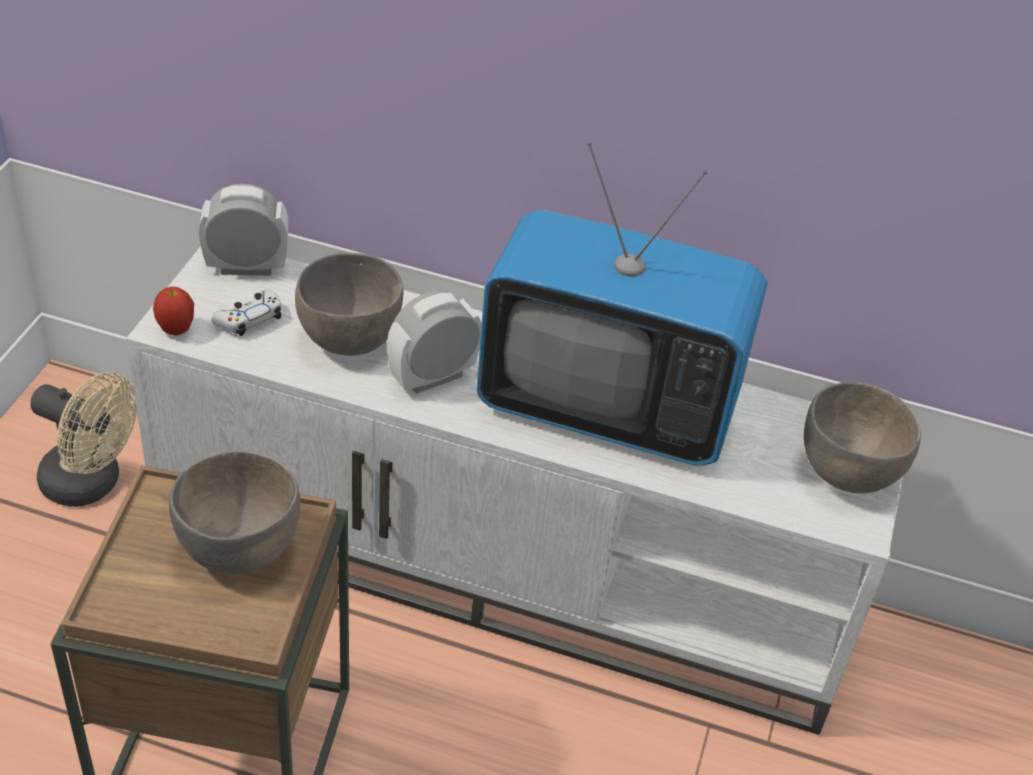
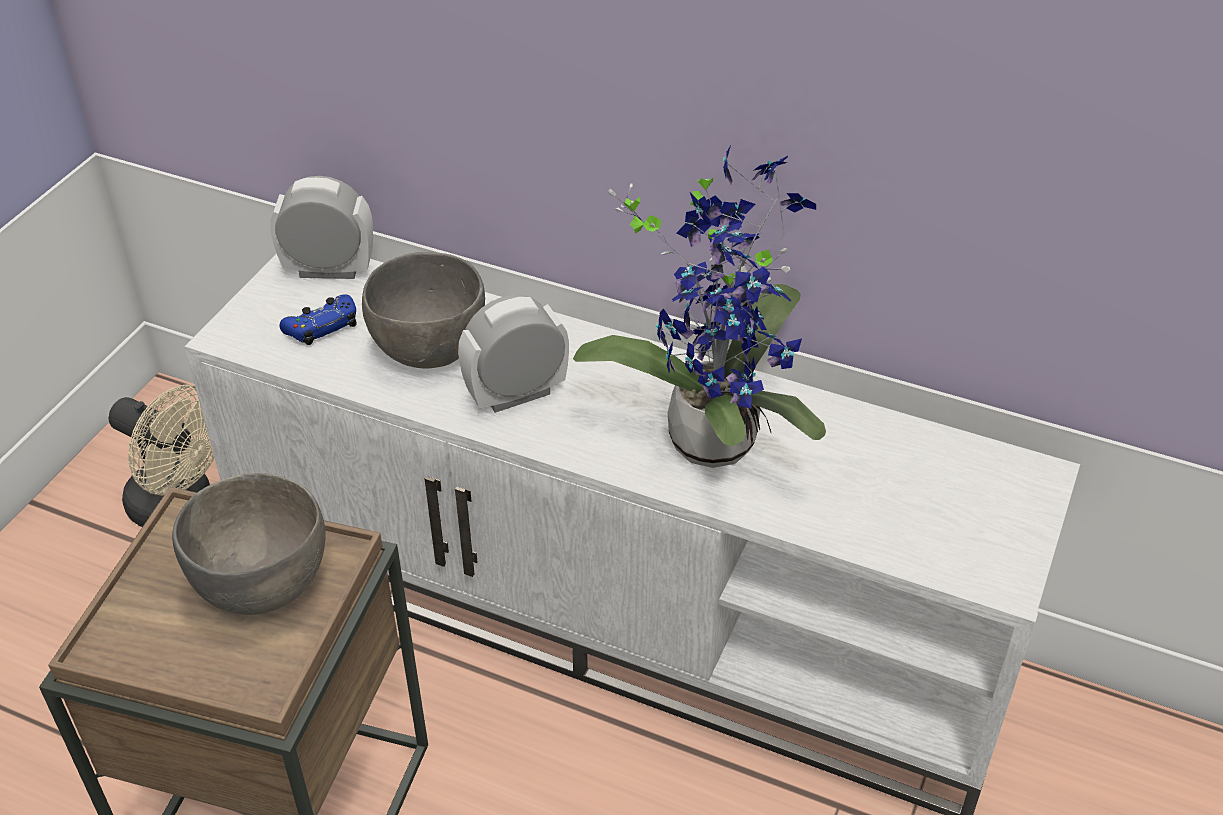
camera: 10 degrees right, 0 degrees up
apple [153,287,194,335] -> none
white game controller [212,290,281,336] -> blue game controller [280,294,357,345]
television [476,142,767,466] -> potted plant [573,145,826,468]
grey bowl [804,382,921,493] -> none

